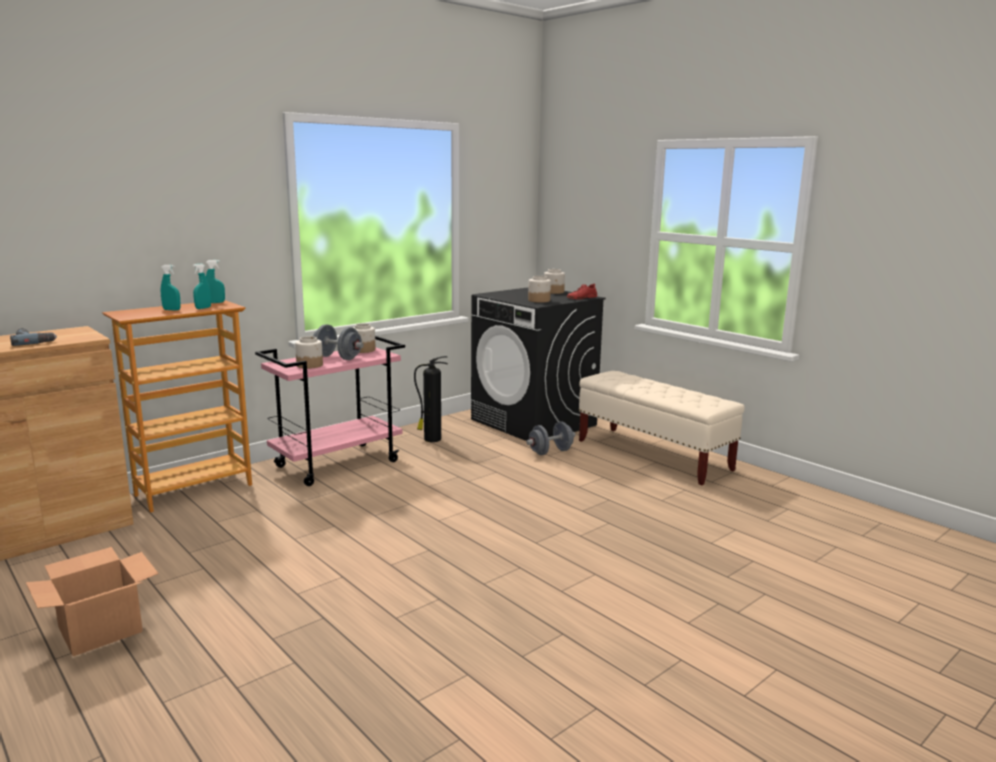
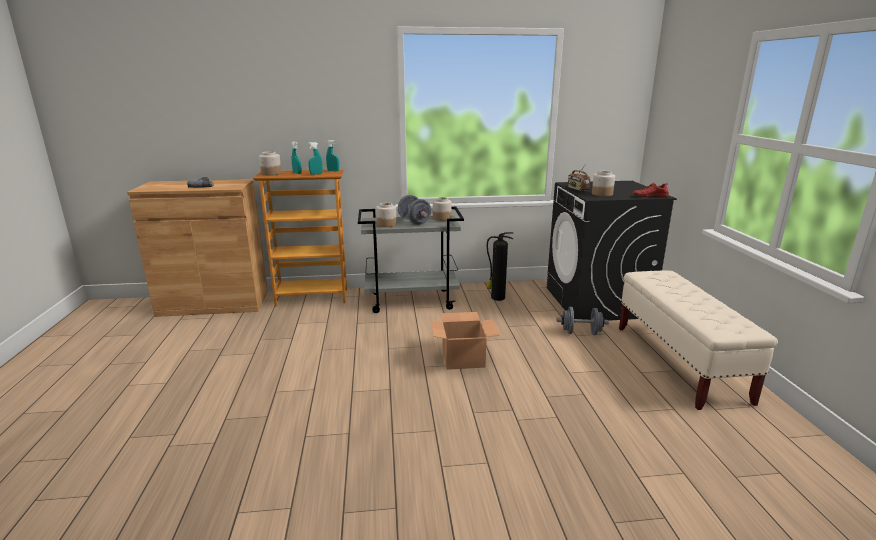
camera: 35 degrees right, 5 degrees up
cardboard box [26,547,159,656] -> cardboard box moved to [430,312,500,370]
pink cart [255,336,405,486] -> grey cart [358,207,464,313]
jar [544,269,565,294] -> jar moved to [259,151,282,176]
none -> radio [568,164,590,191]

